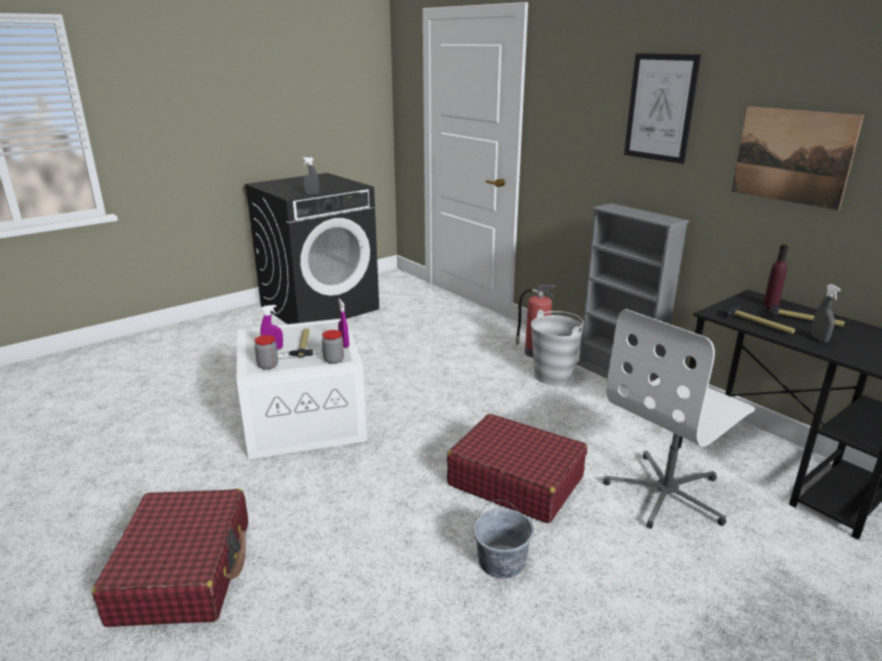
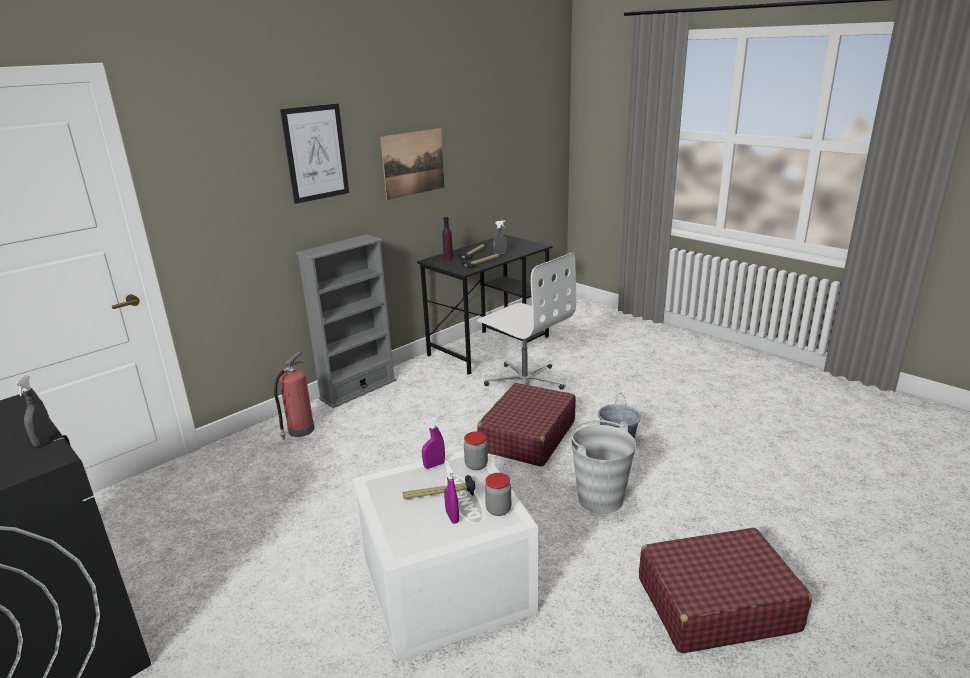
camera: 95 degrees left, 0 degrees up
grey bucket [531,309,584,385] -> grey bucket moved to [571,420,636,514]

